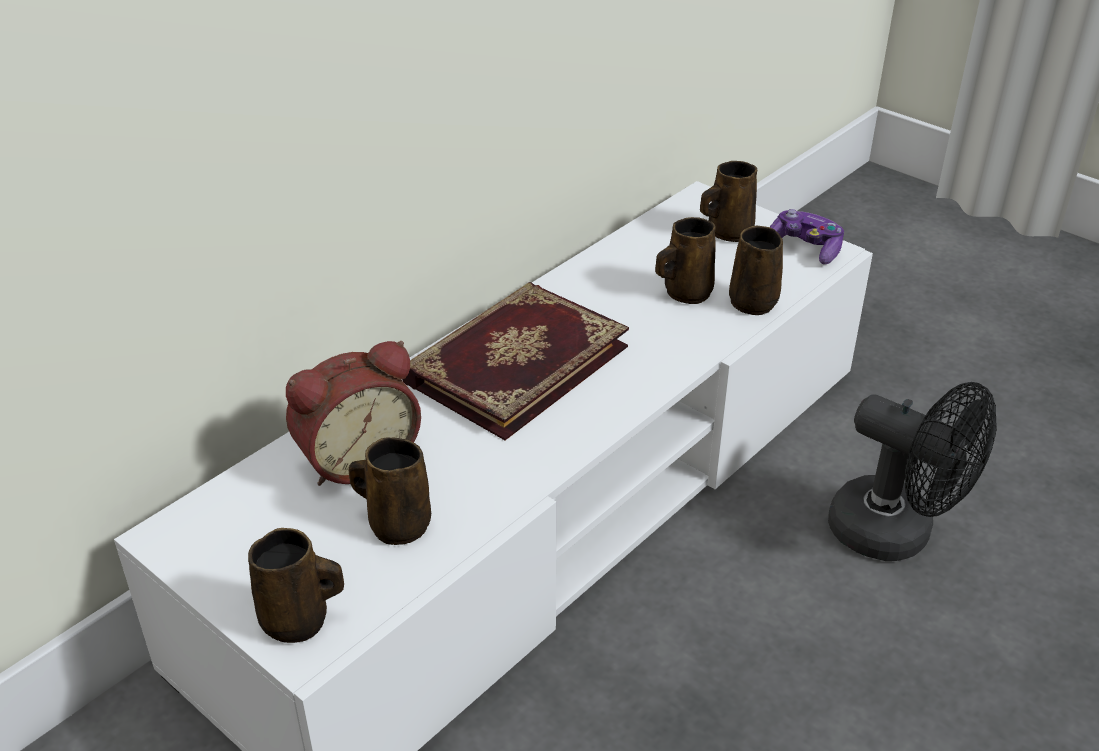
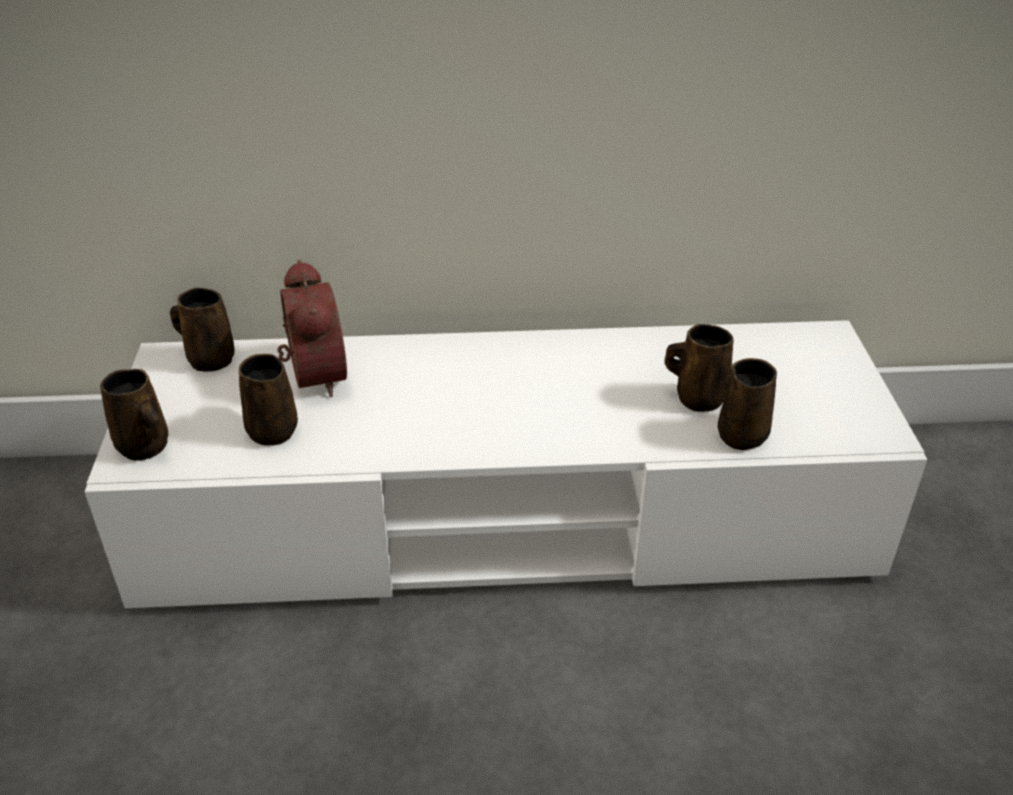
camera: 45 degrees right, 0 degrees up
alarm clock [286,341,421,486] -> alarm clock turned 120 degrees counterclockwise [277,259,347,397]
book [402,282,629,440] -> none
brown mug [700,161,757,242] -> brown mug moved to [170,288,235,372]
game controller [770,209,844,264] -> none
black fan [828,382,997,561] -> none

